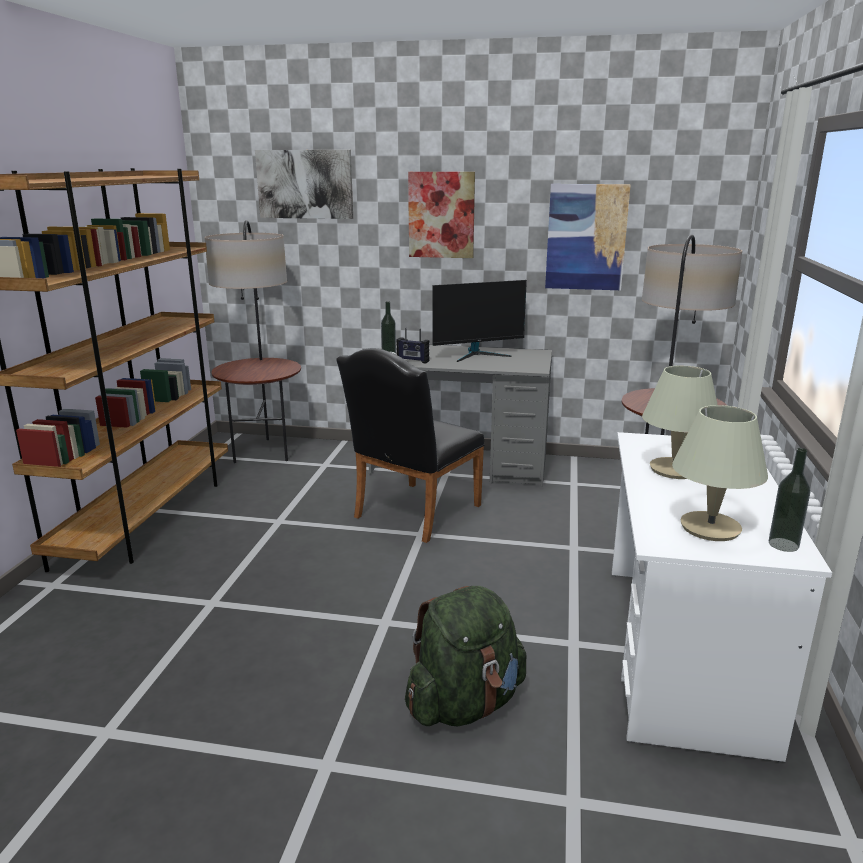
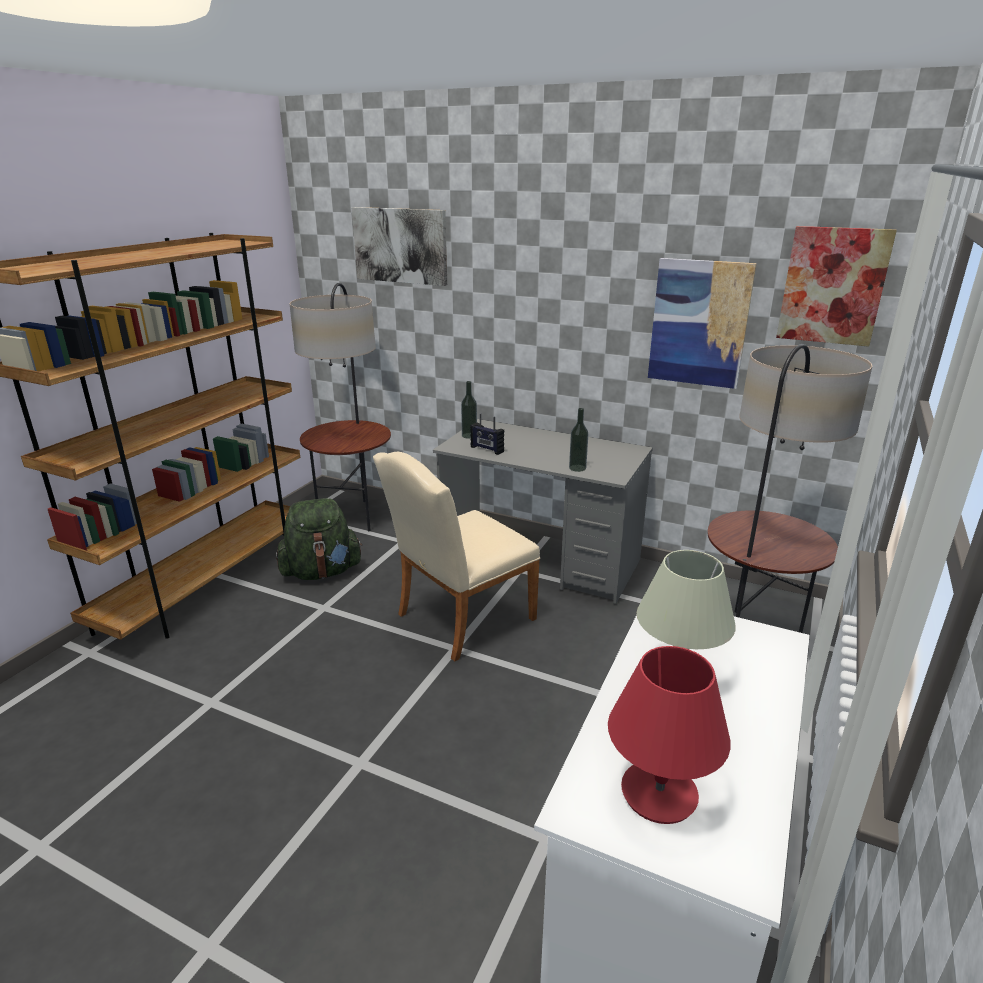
camera: 15 degrees right, 5 degrees up
black chair [336,348,485,543] -> beige chair [373,452,541,661]
green backpack [405,586,526,726] -> green backpack moved to [276,498,362,580]
picture [408,172,475,258] -> picture moved to [776,226,897,347]
monitor [432,280,527,362] -> none
beige table lamp [672,405,768,541] -> red table lamp [608,646,731,824]
bottle [769,448,810,552] -> bottle moved to [569,408,588,472]

